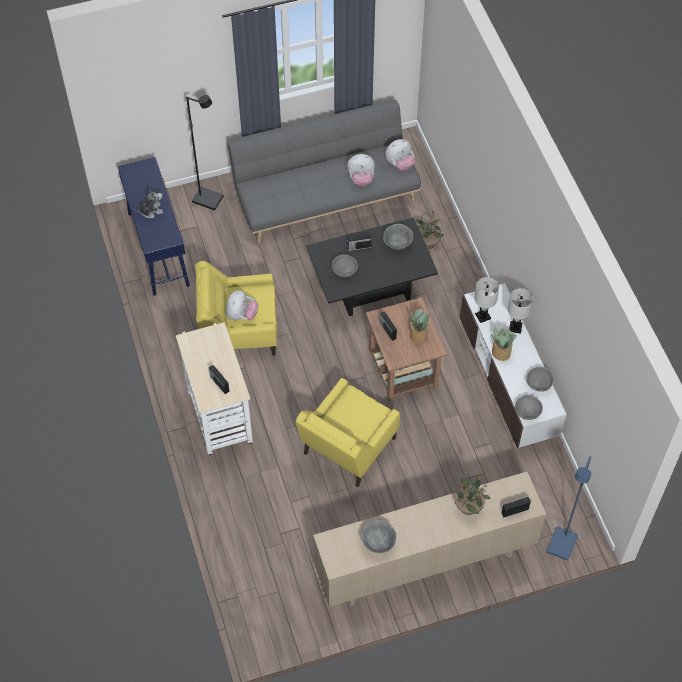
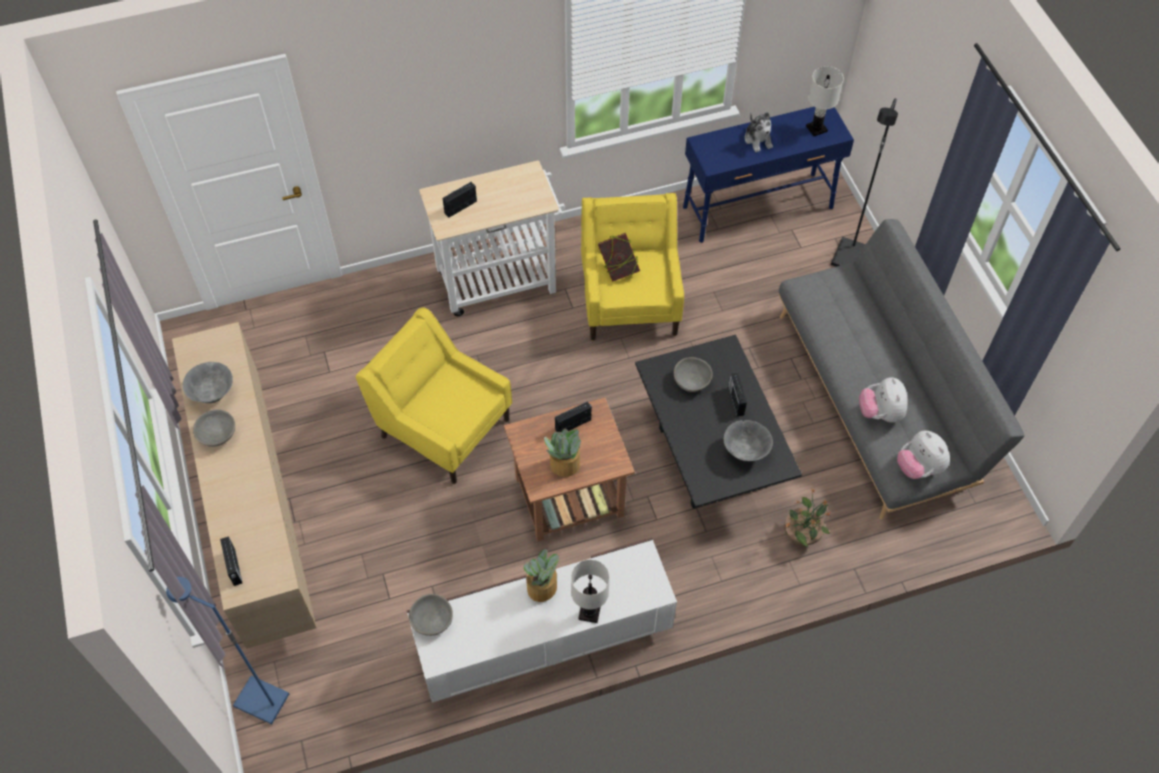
camera: 90 degrees right, 0 degrees up
plush toy [226,290,258,320] -> book [598,233,640,282]
potted plant [455,471,491,515] -> none
white table lamp [474,277,499,323] -> white table lamp moved to [806,66,844,136]
grey bowl [526,367,554,392] -> grey bowl moved to [193,410,235,447]

